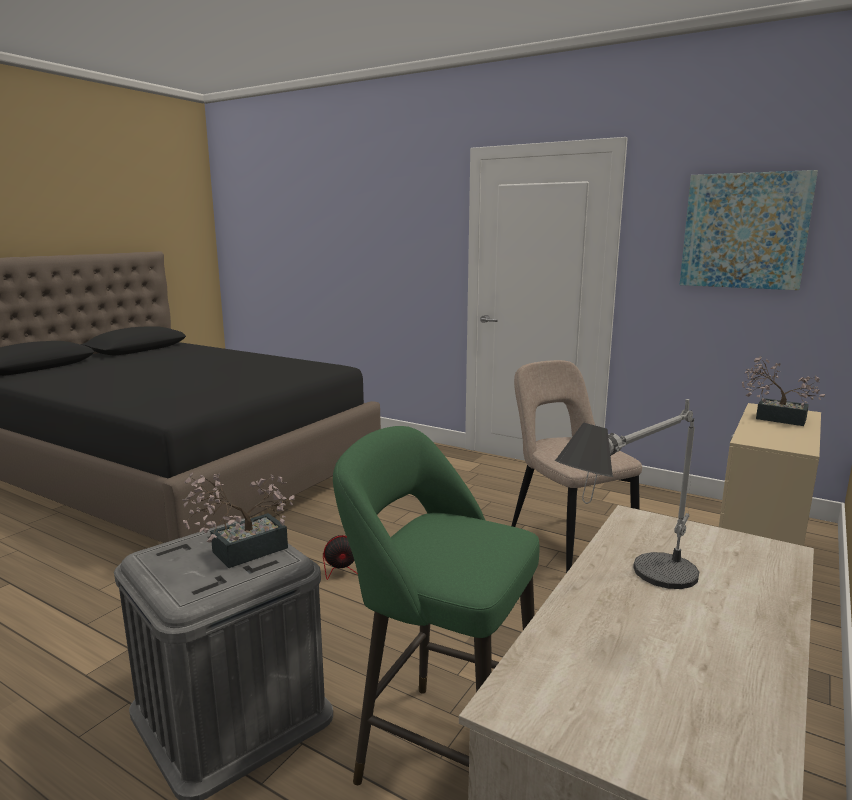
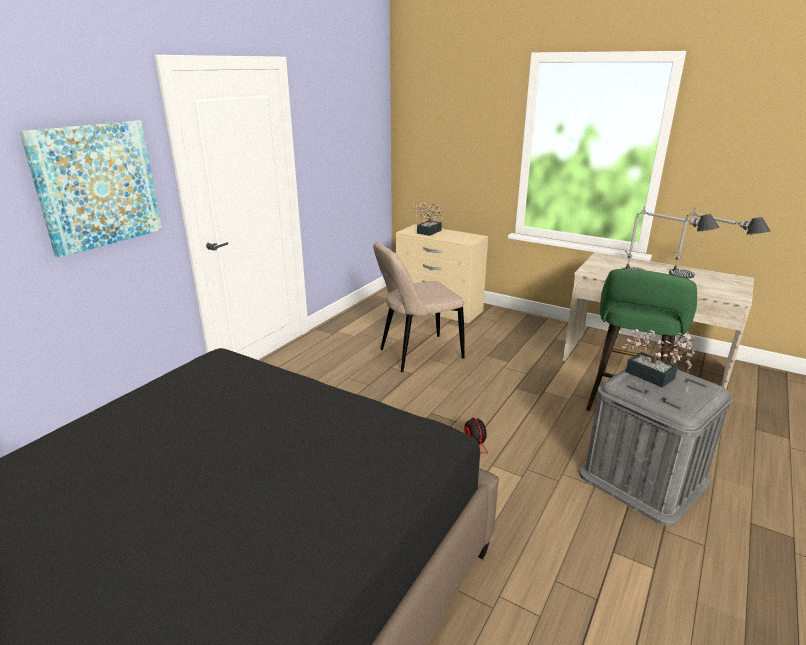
camera: 90 degrees left, 10 degrees up
picture [680,170,818,290] -> picture moved to [19,120,162,258]
none -> table lamp [669,207,771,279]

